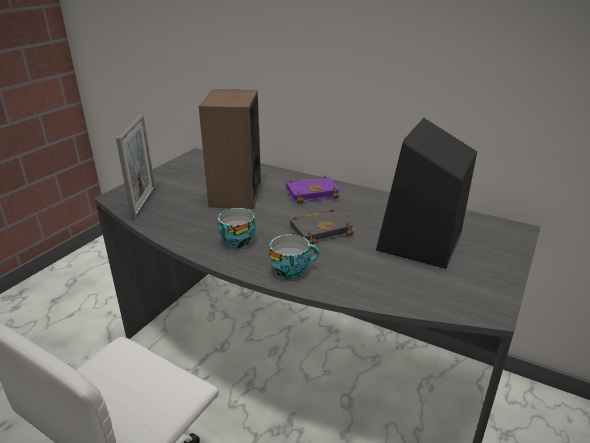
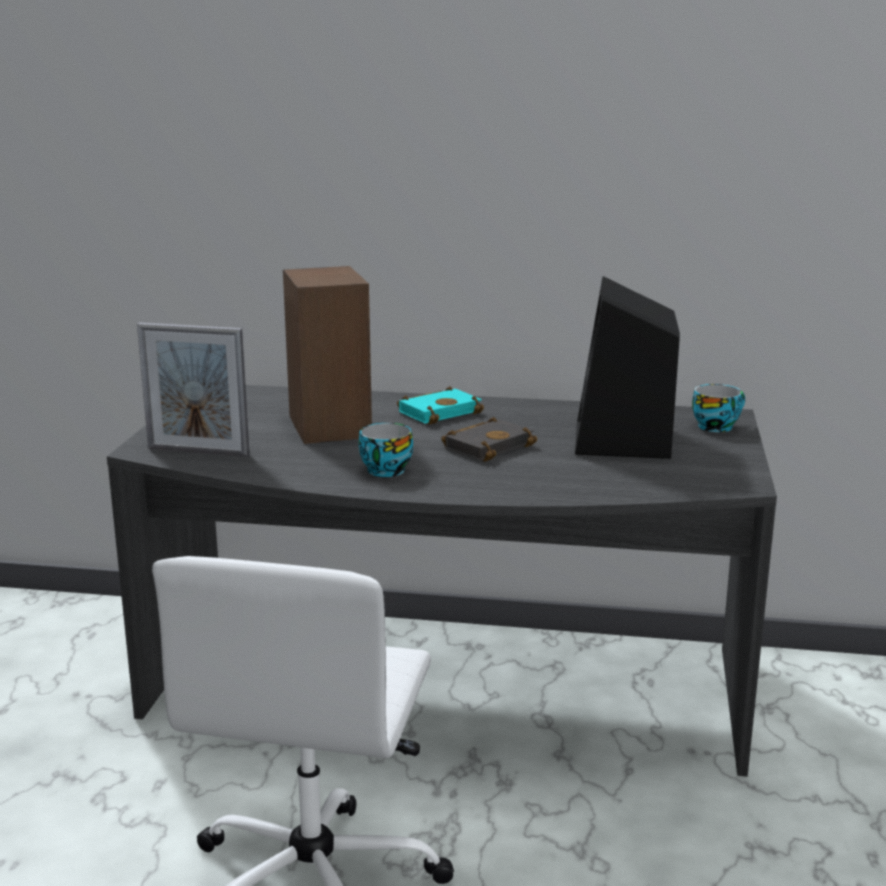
camera: 20 degrees left, 10 degrees down
picture frame [116,114,155,220] -> picture frame turned 120 degrees clockwise [137,323,250,457]
cup [269,234,319,280] -> cup moved to [692,384,745,432]
purple book [286,176,340,204] -> turquoise book [397,386,484,425]

